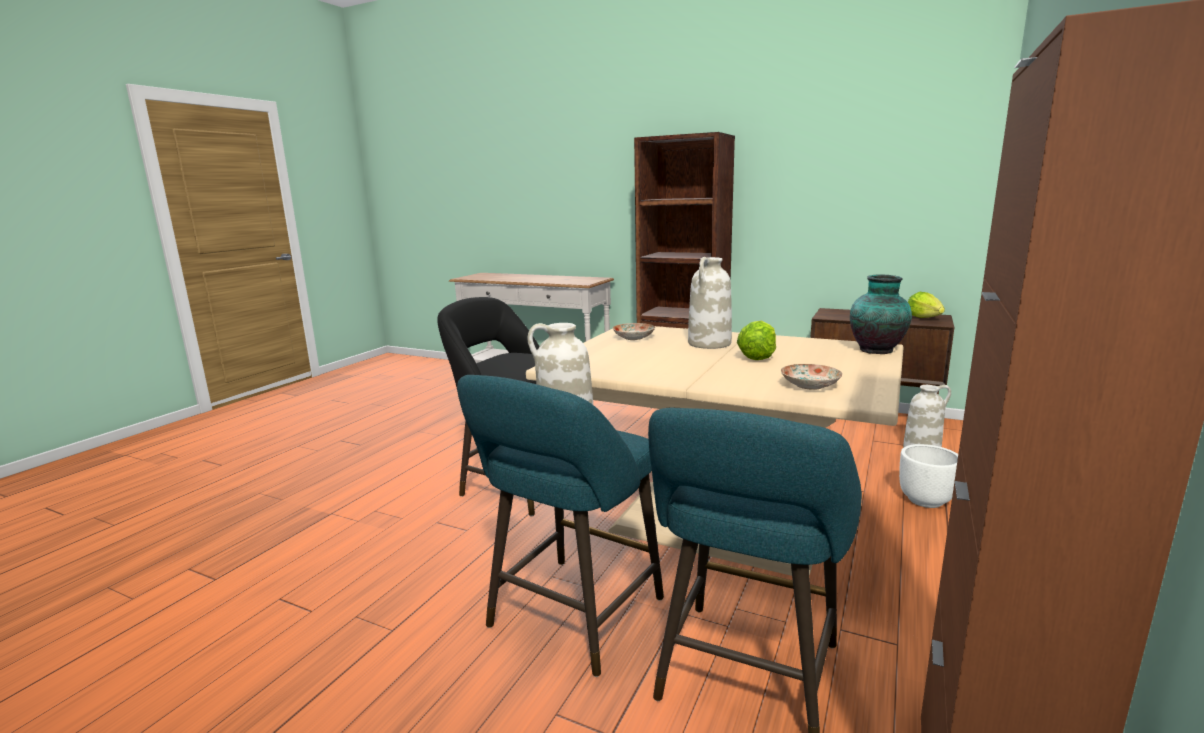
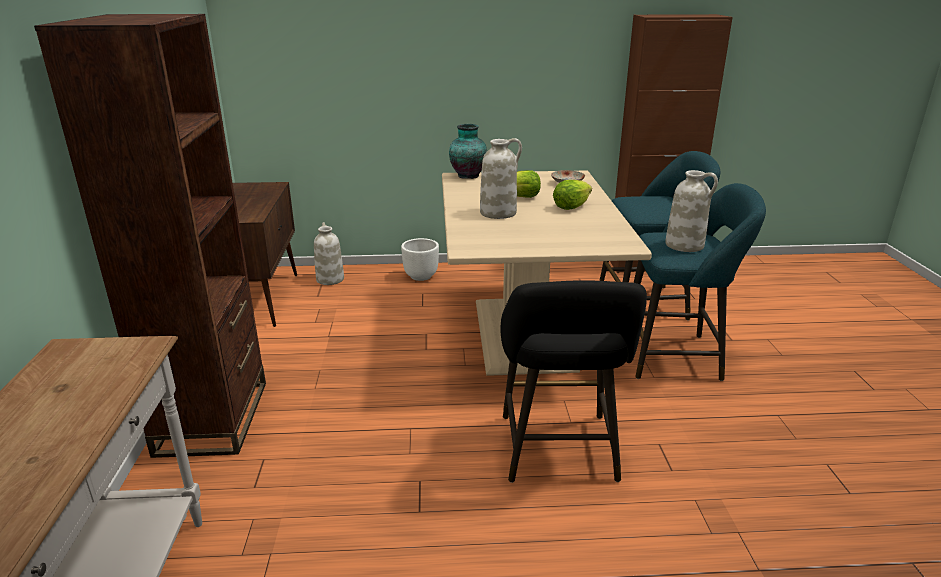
camera: 120 degrees left, 10 degrees up
plate [613,323,655,340] -> none
lettuce [908,292,945,318] -> lettuce moved to [553,180,592,210]

